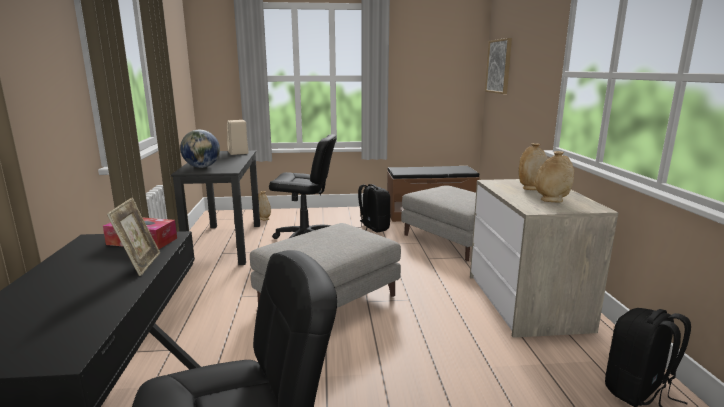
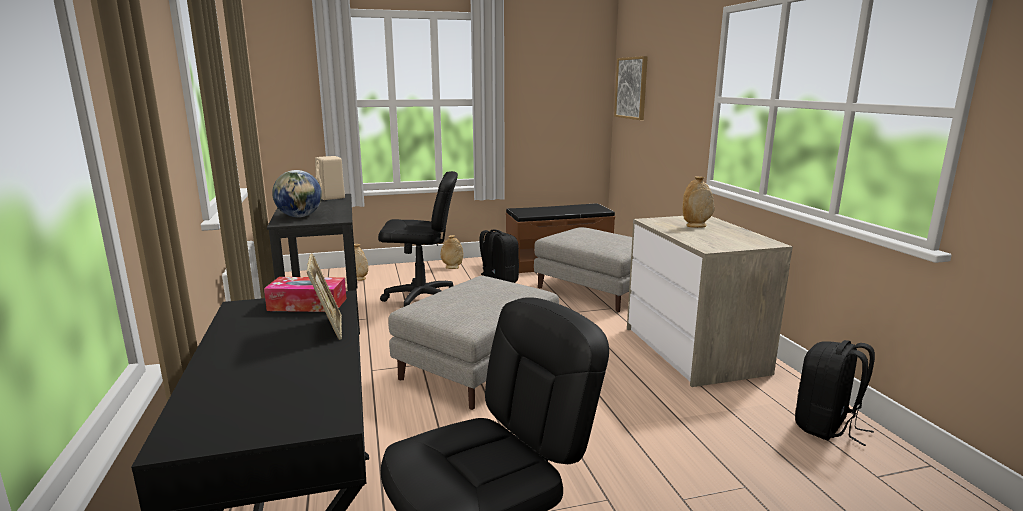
camera: 10 degrees left, 0 degrees up
beige vase [534,151,574,203] -> beige vase moved to [441,235,463,269]

